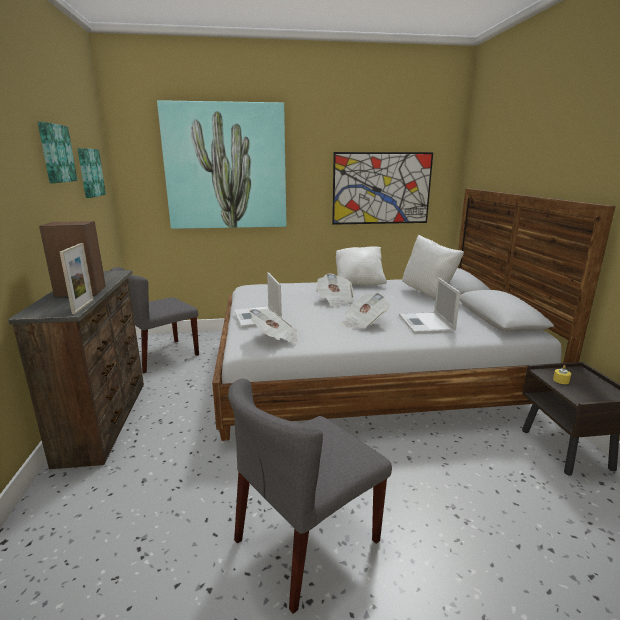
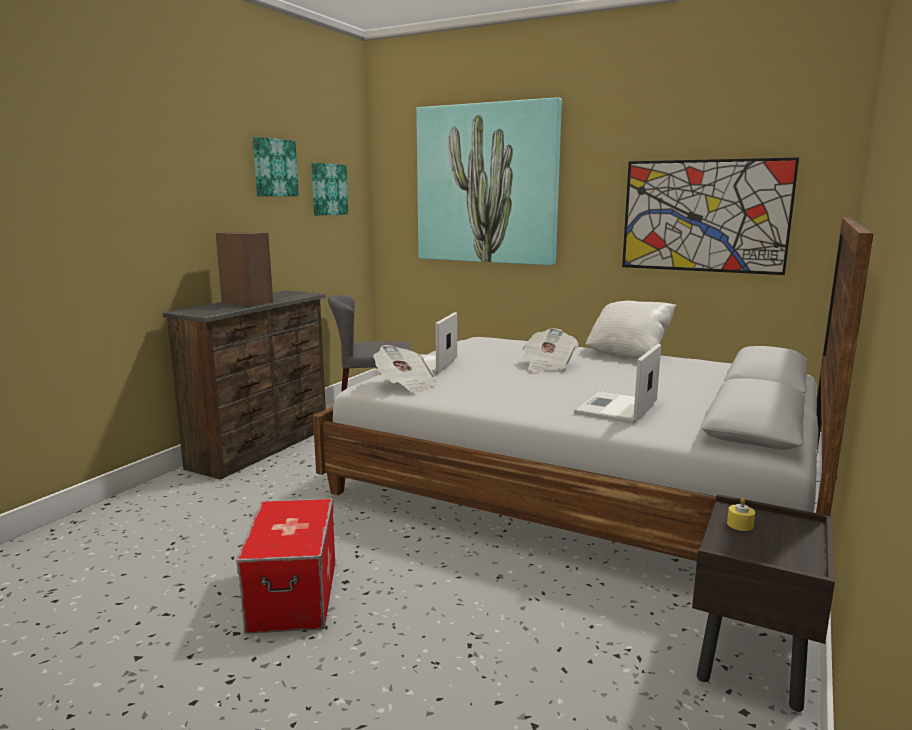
camera: 35 degrees right, 5 degrees down
picture frame [60,243,94,314] -> none
grey chair [228,378,392,614] -> storage box [236,498,335,634]
newspaper [341,293,389,329] -> none
white pillow [402,234,464,299] -> none

